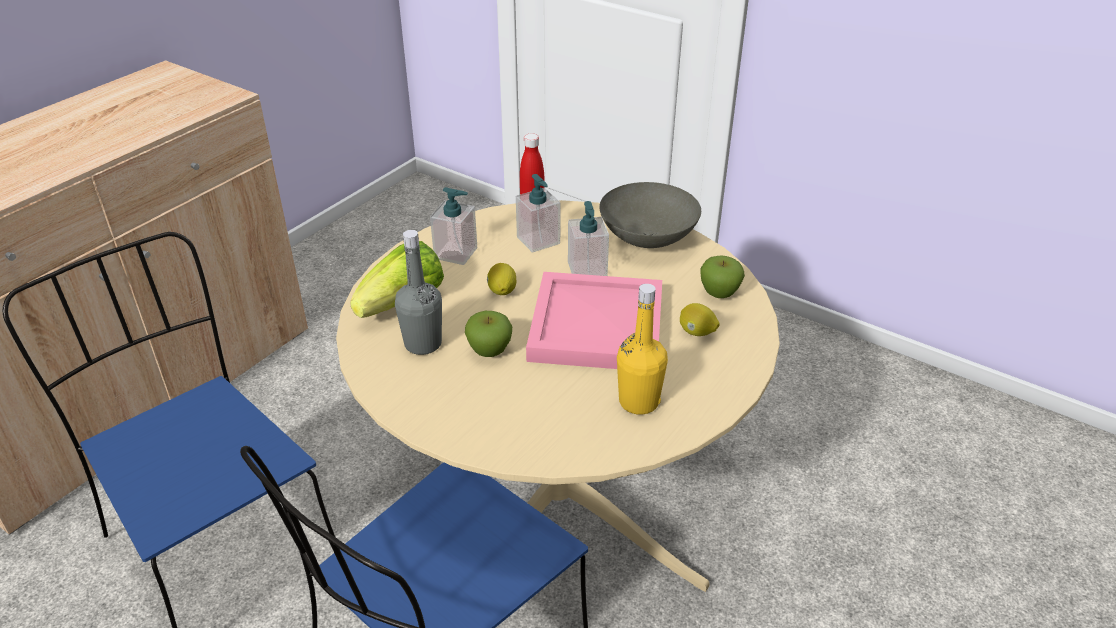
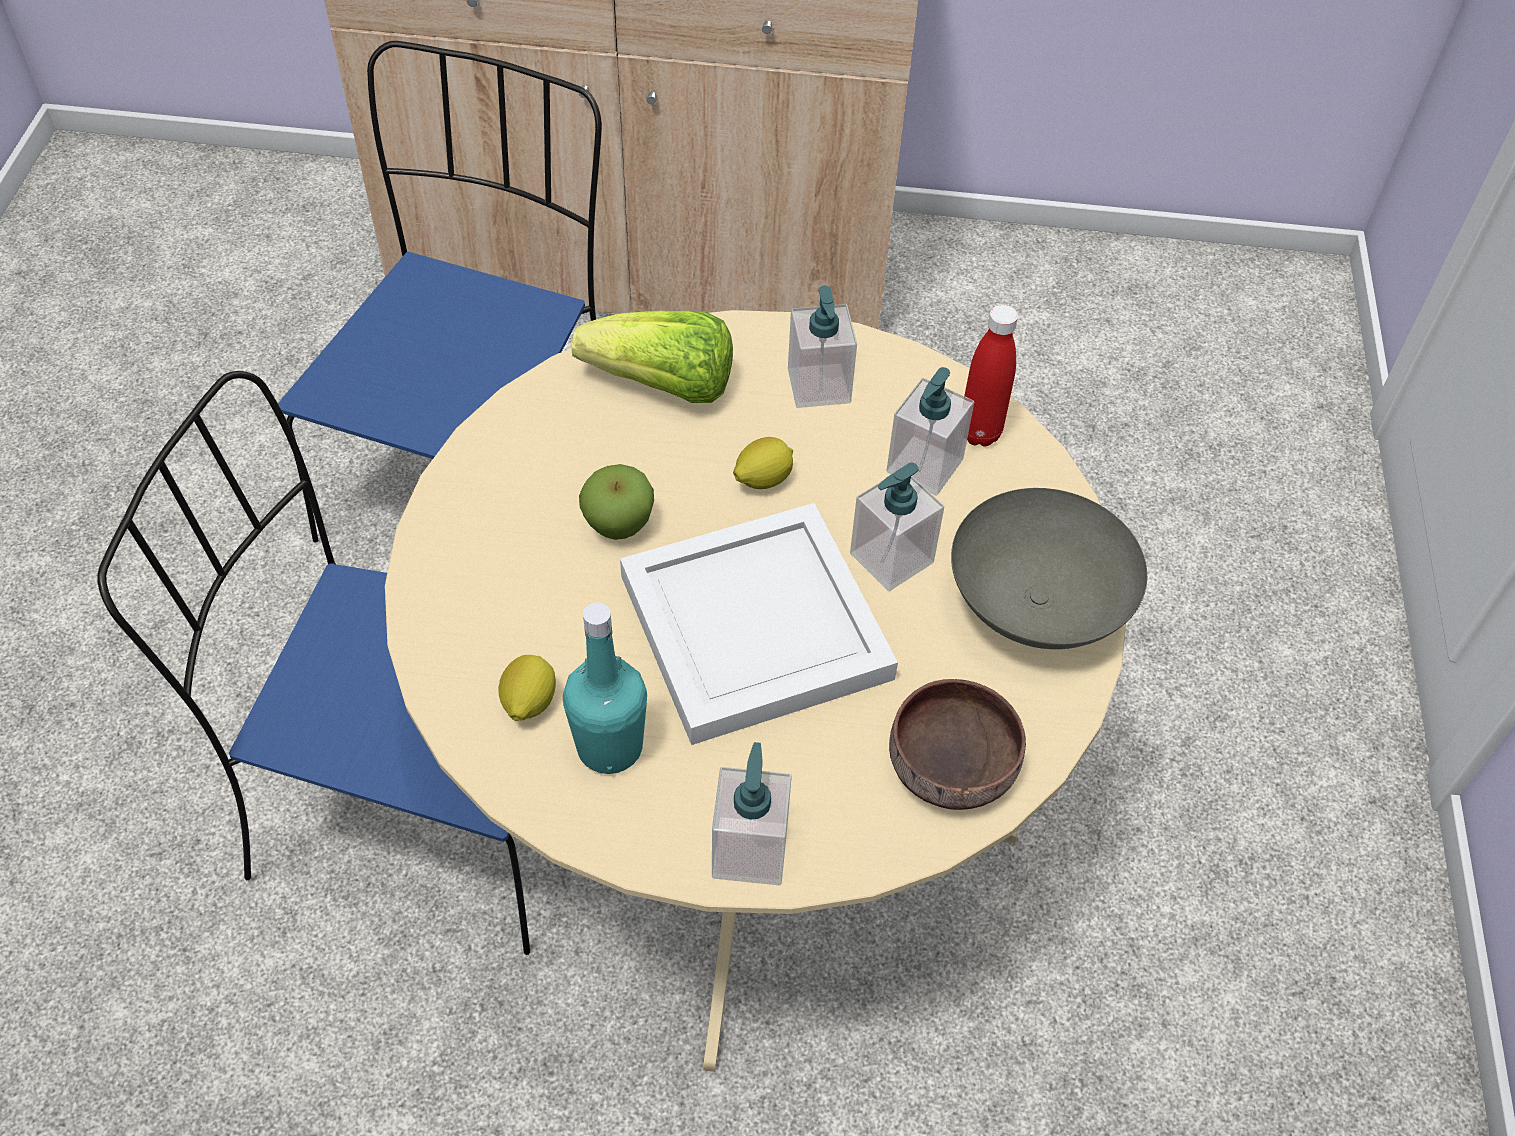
camera: 60 degrees right, 15 degrees up
grey bottle [395,230,442,355] -> none
pink tray [526,272,662,369] -> white tray [620,503,898,745]
yellow bottle [617,284,668,415] -> turquoise bottle [563,602,647,774]
lemon [680,303,720,336] -> lemon moved to [498,655,556,721]
apple [700,255,745,298] -> brown bowl [889,679,1026,810]
none -> soap dispenser [712,742,792,885]

